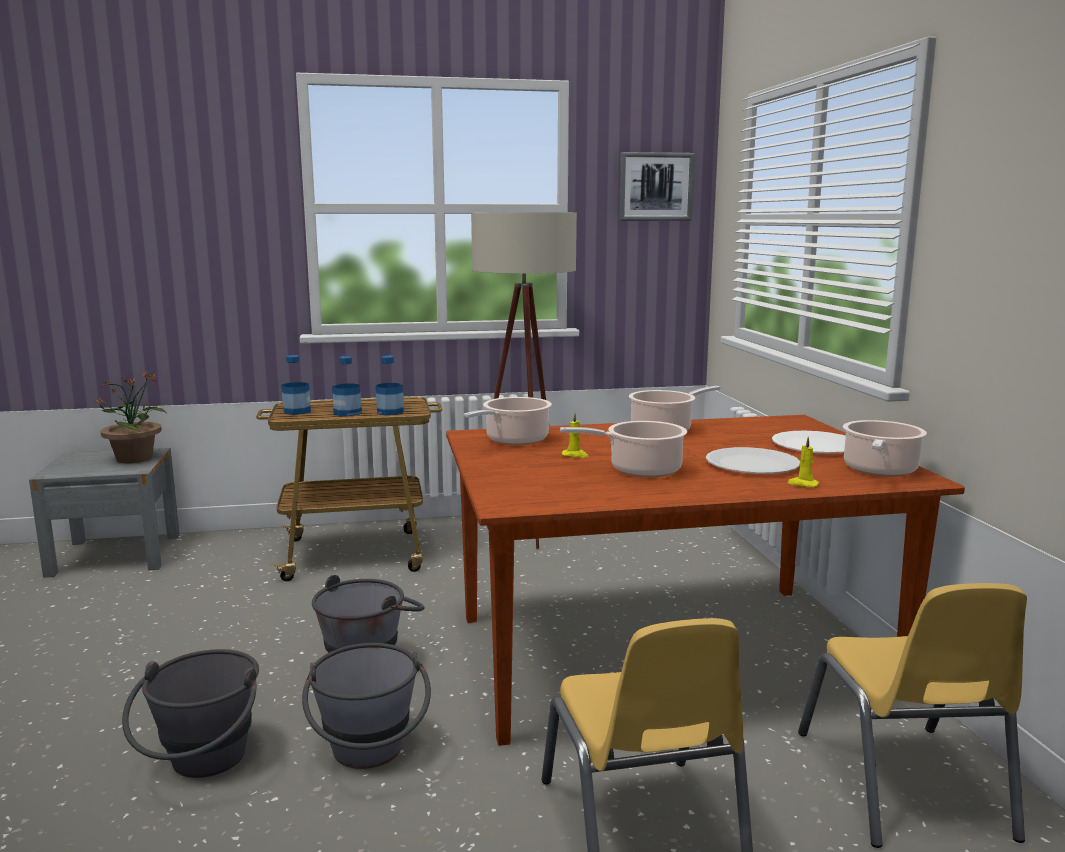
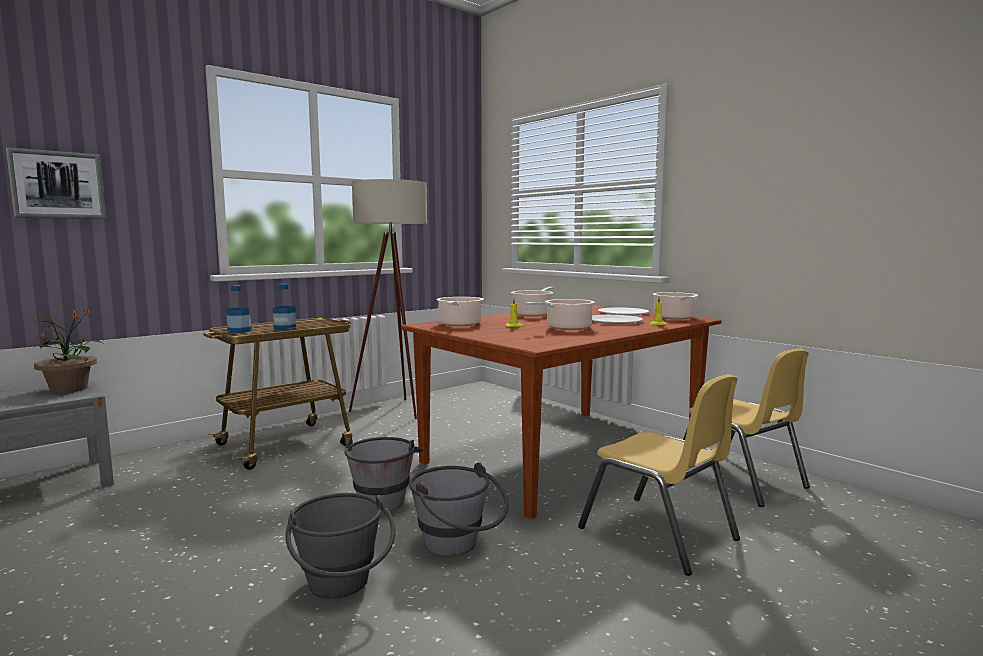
camera: 30 degrees left, 5 degrees down
bottle [375,356,404,416] -> none
picture [619,152,695,221] -> picture moved to [6,147,107,219]

